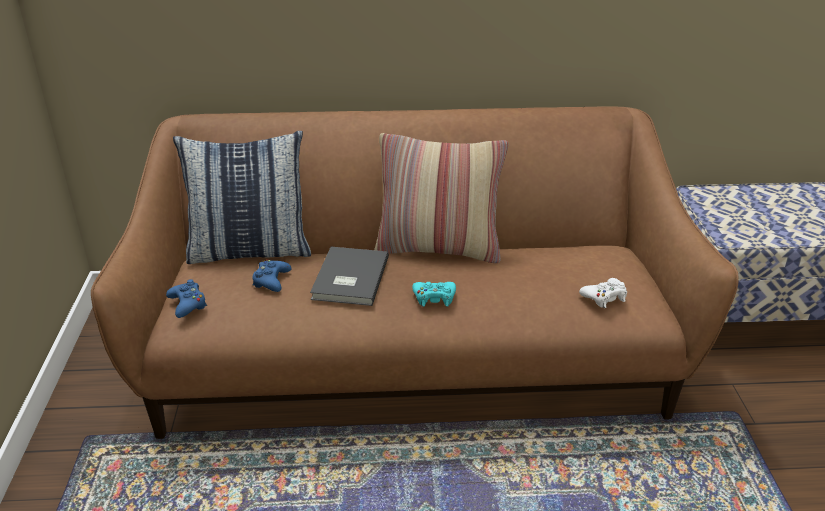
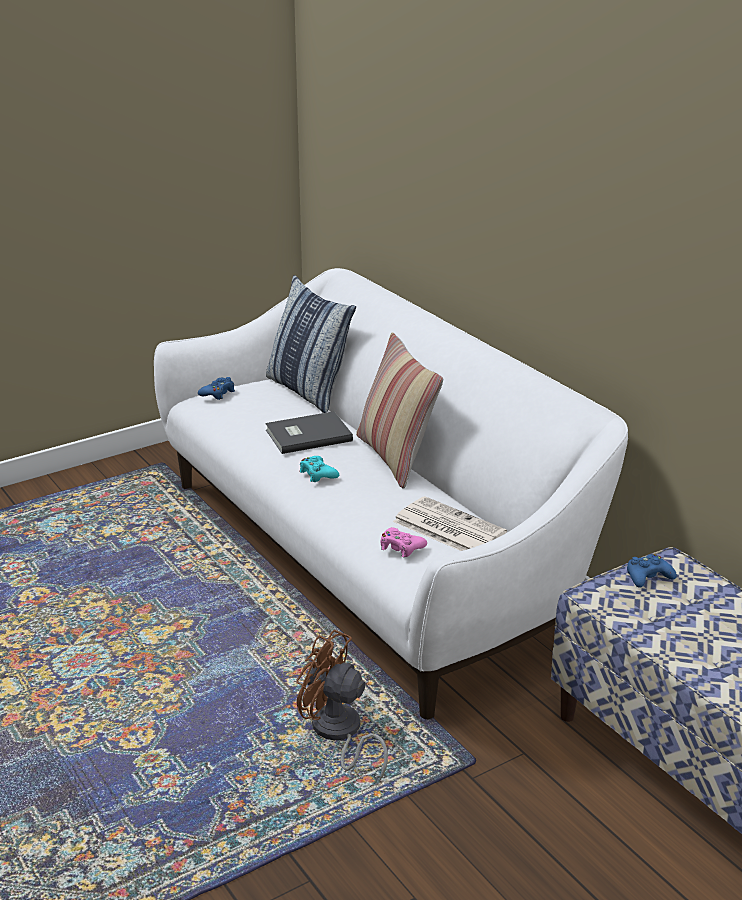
camera: 60 degrees right, 5 degrees down
brown sofa [91,106,739,439] -> white sofa [154,268,628,720]
blue game controller [253,260,291,292] -> blue game controller moved to [627,554,677,588]
white game controller [579,278,627,308] -> pink game controller [381,527,427,557]
none -> brown fan [297,630,388,780]
none -> newspaper [393,496,507,551]

